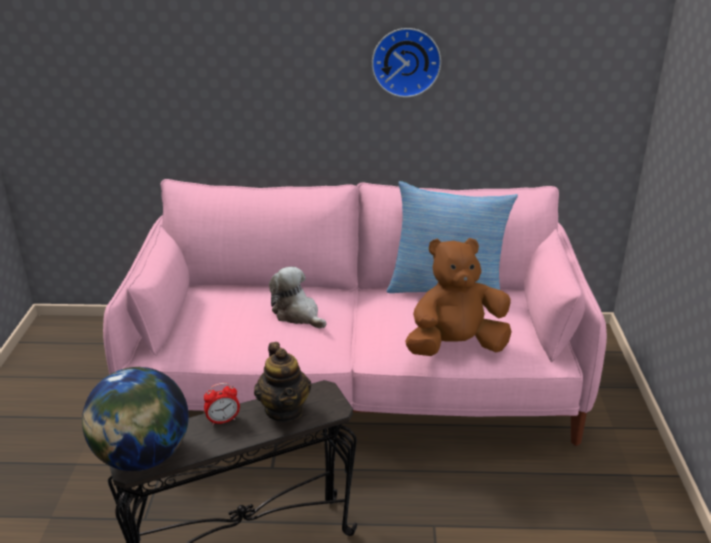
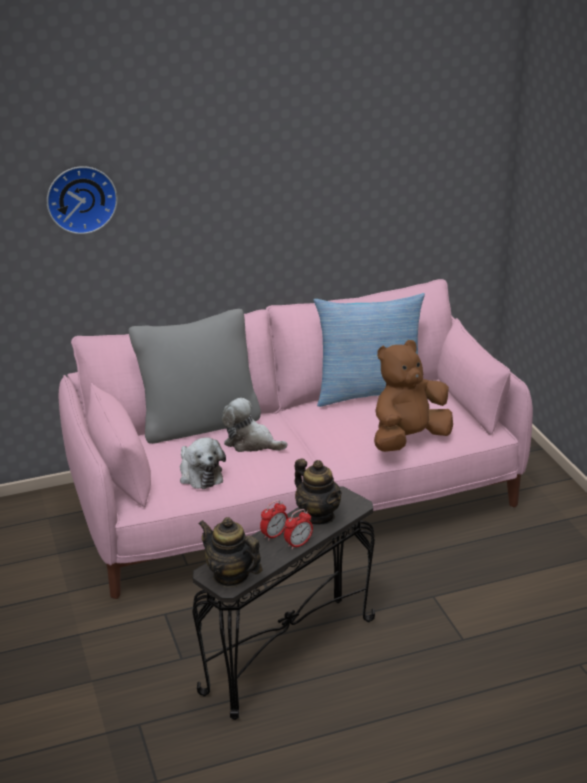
camera: 20 degrees left, 0 degrees up
globe [82,367,189,471] -> teapot [198,517,262,587]
wall clock [372,28,441,97] -> wall clock moved to [47,166,118,234]
none -> grey pillow [129,309,261,444]
none -> plush toy [180,437,226,489]
none -> alarm clock [284,509,313,550]

